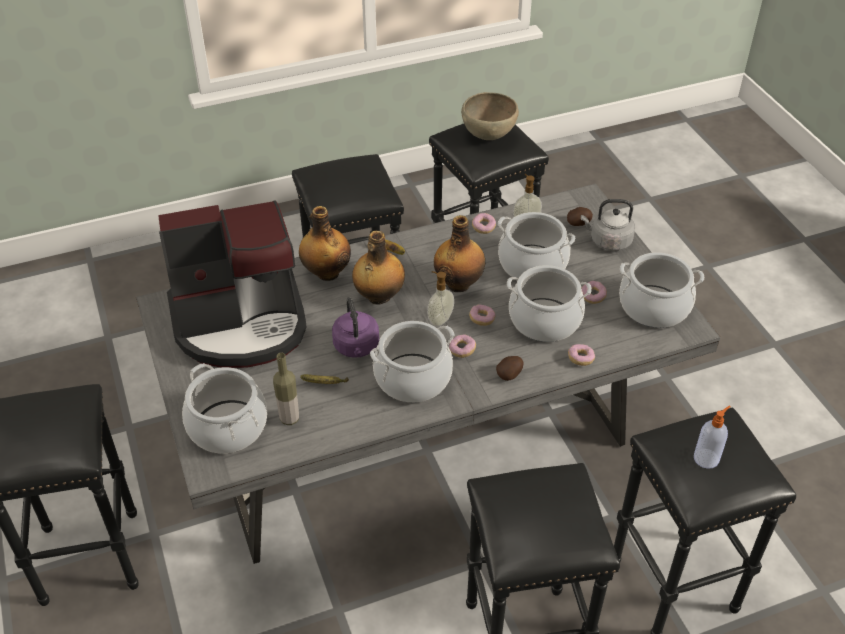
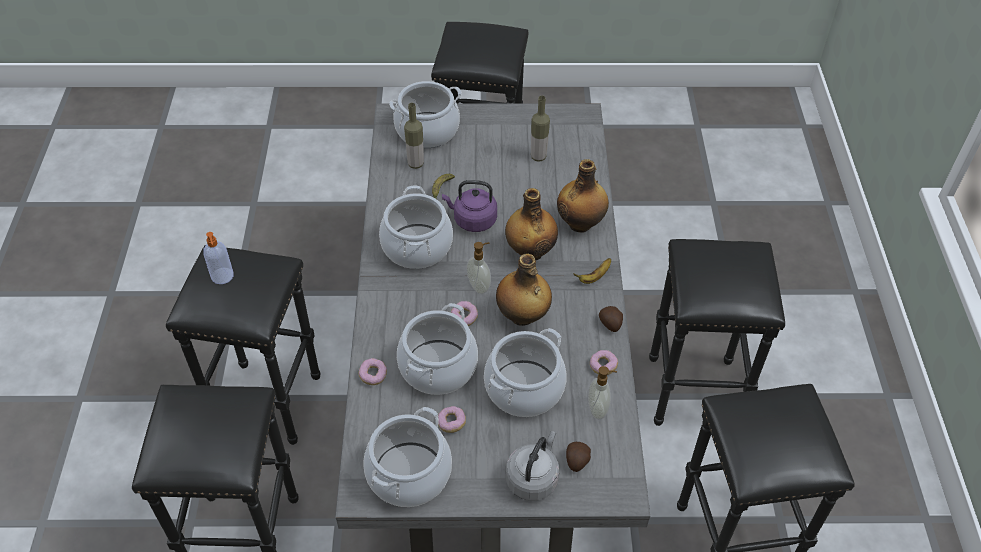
camera: 110 degrees right, 5 degrees up
coffee machine [158,200,306,368] -> bottle [531,96,550,162]
donut [449,334,476,358] -> none
brown bowl [461,92,519,140] -> none
potato [496,356,524,381] -> potato moved to [599,306,623,332]
soap dispenser [694,405,731,469] -> soap dispenser moved to [203,232,234,284]

